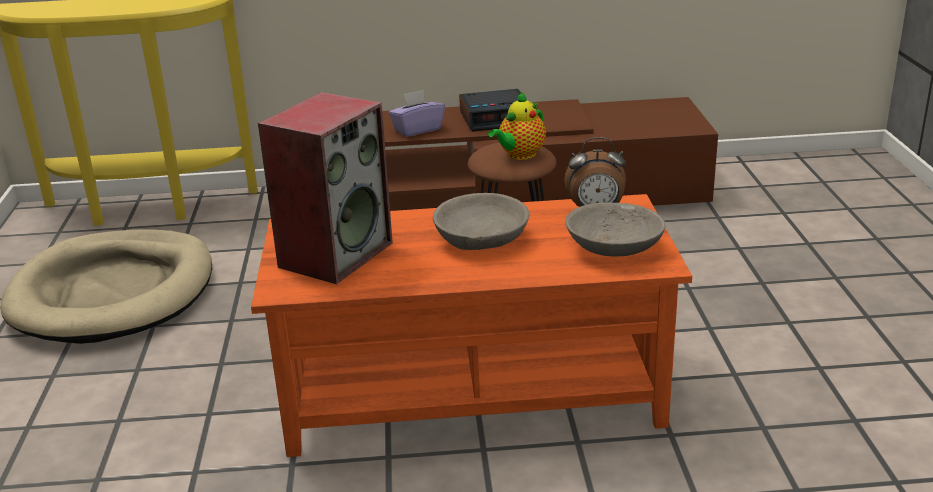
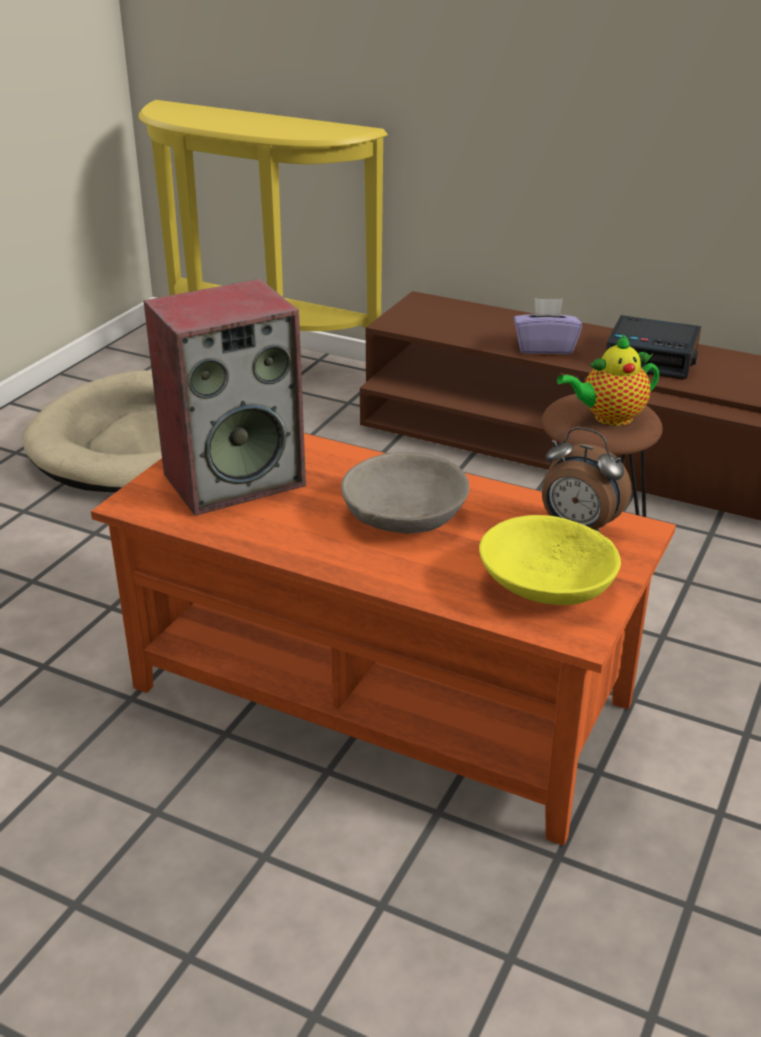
camera: 30 degrees right, 5 degrees up
grey bowl [565,203,666,256] -> yellow bowl [479,515,621,605]

